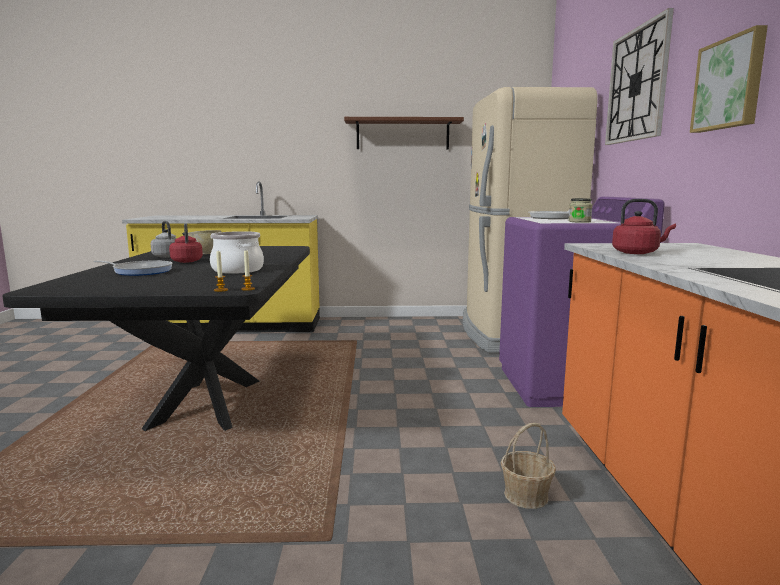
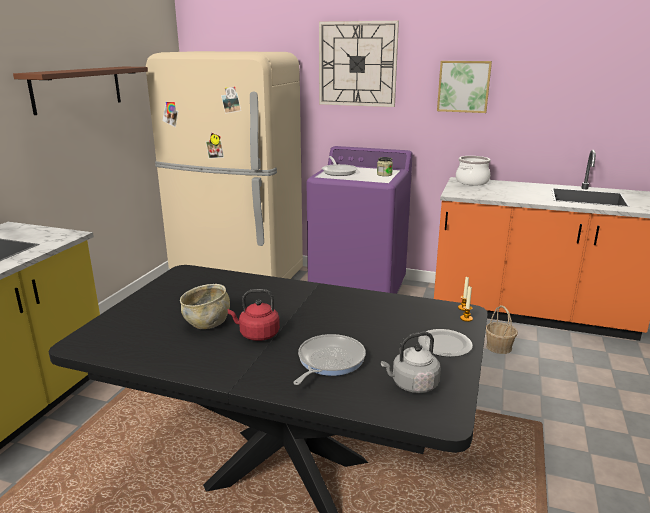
camera: 70 degrees left, 10 degrees up
grey kettle [151,221,177,258] -> grey kettle moved to [381,332,441,393]
cooking pot [210,231,264,274] -> cooking pot moved to [456,156,491,185]
red kettle [612,199,676,254] -> none
none -> plate [418,329,473,357]

